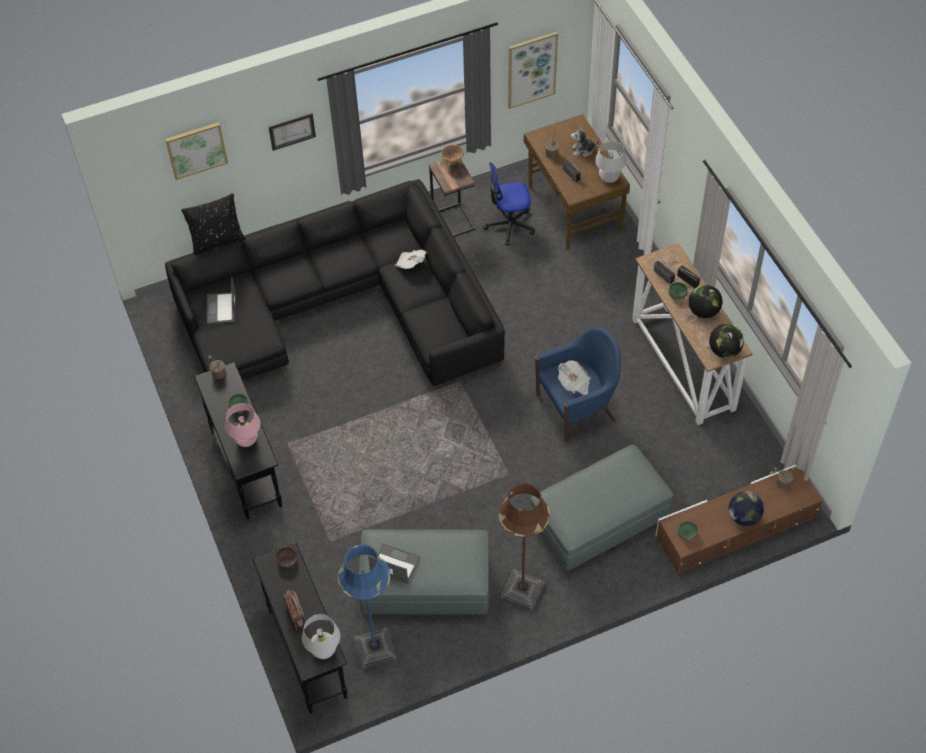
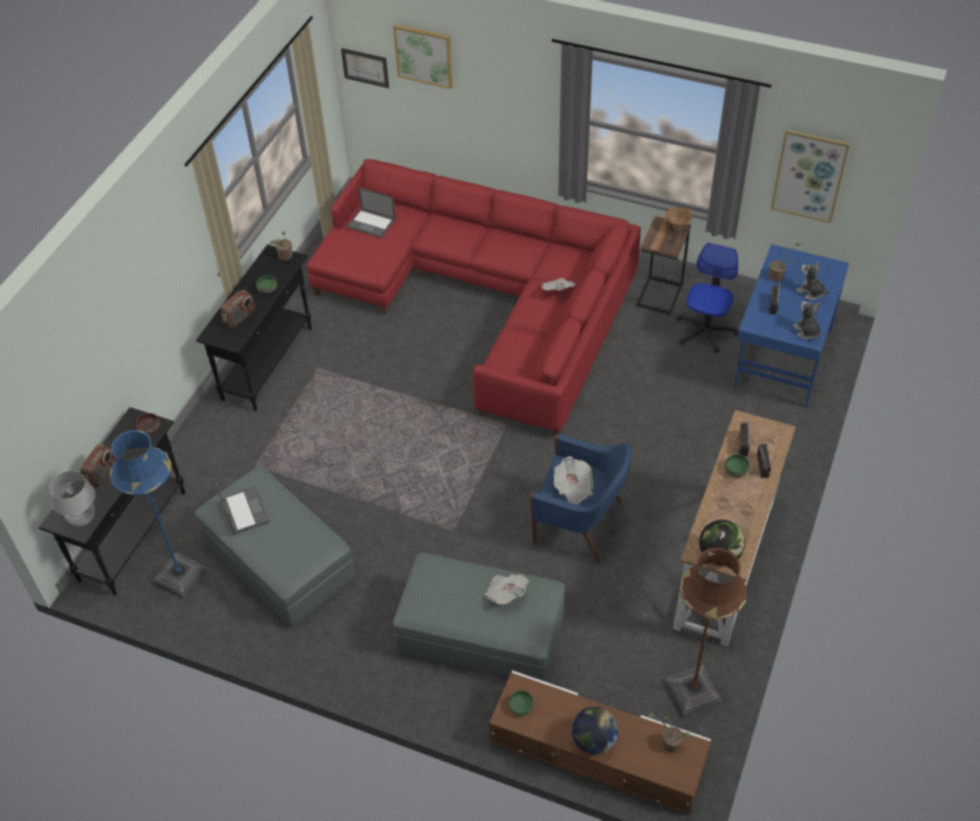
camera: 45 degrees right, 5 degrees down
black sofa [165,179,505,389] -> red sofa [307,159,641,436]
black pillow [181,193,246,255] -> none
laptop [207,276,236,324] -> laptop turned 105 degrees counterclockwise [347,187,396,238]
pink table lamp [225,403,260,447] -> radio [221,290,255,328]
picture [269,113,316,151] -> picture moved to [341,48,389,88]
office chair [483,162,535,246] -> office chair turned 75 degrees clockwise [676,243,739,353]
brown floor lamp [498,482,550,611] -> brown floor lamp moved to [665,547,747,717]
brown desk [524,114,630,250] -> blue desk [734,244,849,408]
white table lamp [595,141,626,183] -> plush toy [793,301,821,340]
globe [689,285,722,318] -> none
none -> newspaper [484,574,529,604]

